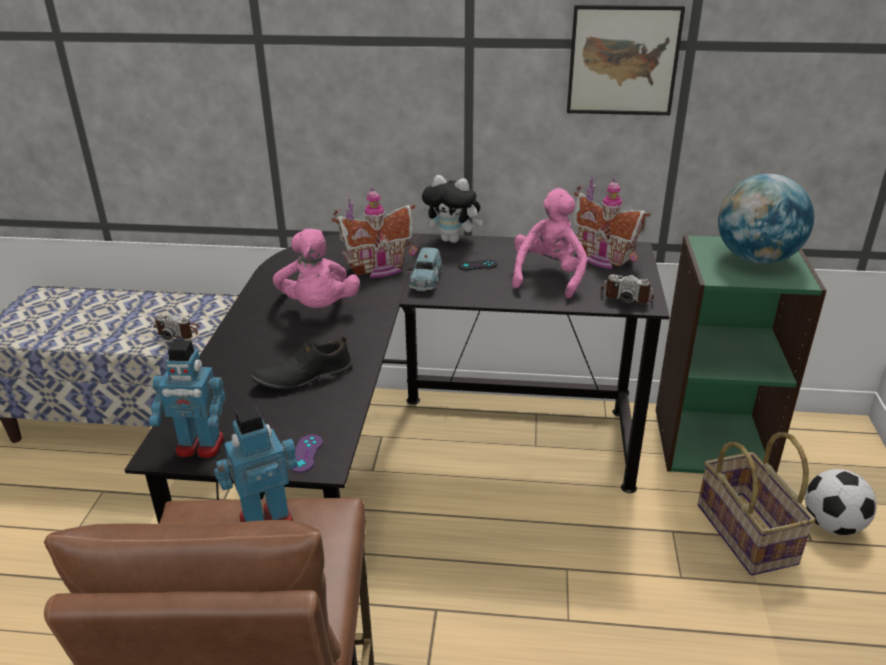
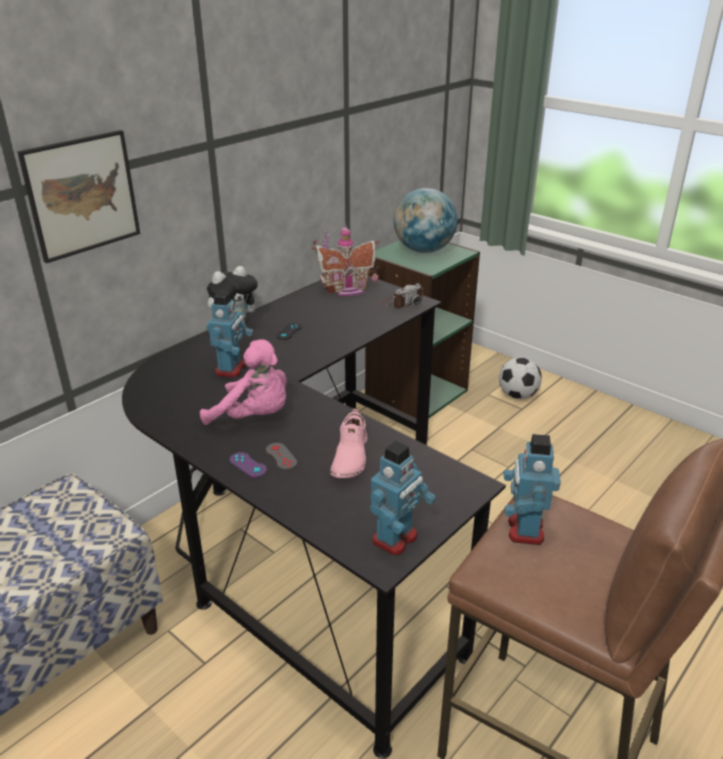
camera: 55 degrees left, 0 degrees up
camera [154,314,199,340] -> none
black shoe [251,335,353,390] -> pink shoe [330,408,368,478]
purple game controller [290,435,323,473] -> purple game controller moved to [230,452,267,477]
toy house [332,186,417,278] -> toy robot [206,292,253,378]
blue toy car [408,247,443,291] -> none
pink plush toy [512,188,587,298] -> none
picture [567,5,685,115] -> picture moved to [17,130,140,263]
basket [698,432,815,575] -> none
none -> grey game controller [266,443,297,470]

